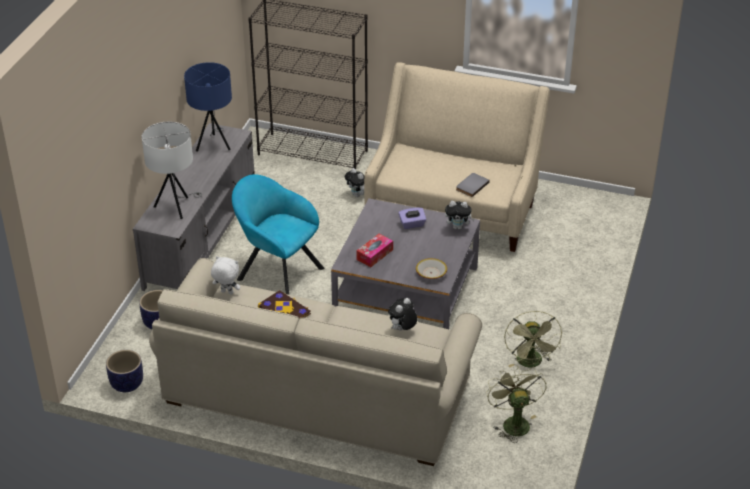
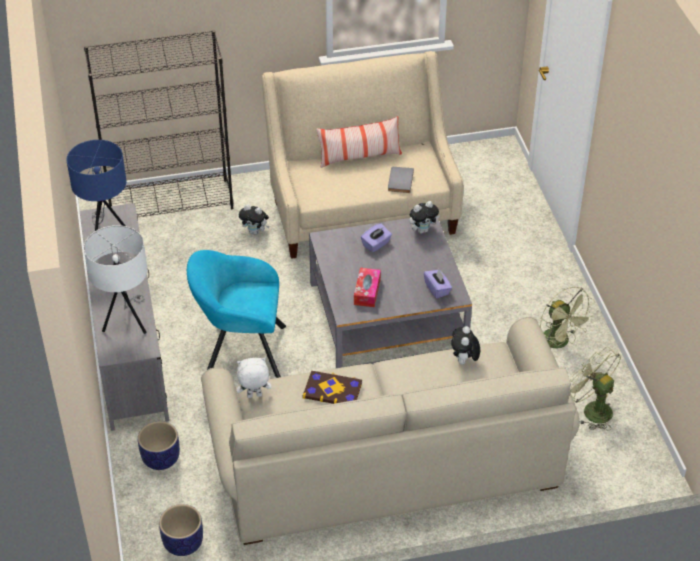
camera: 30 degrees left, 5 degrees up
bowl [416,258,447,279] -> purple tissue box [424,269,452,298]
none -> pillow [316,116,402,168]

